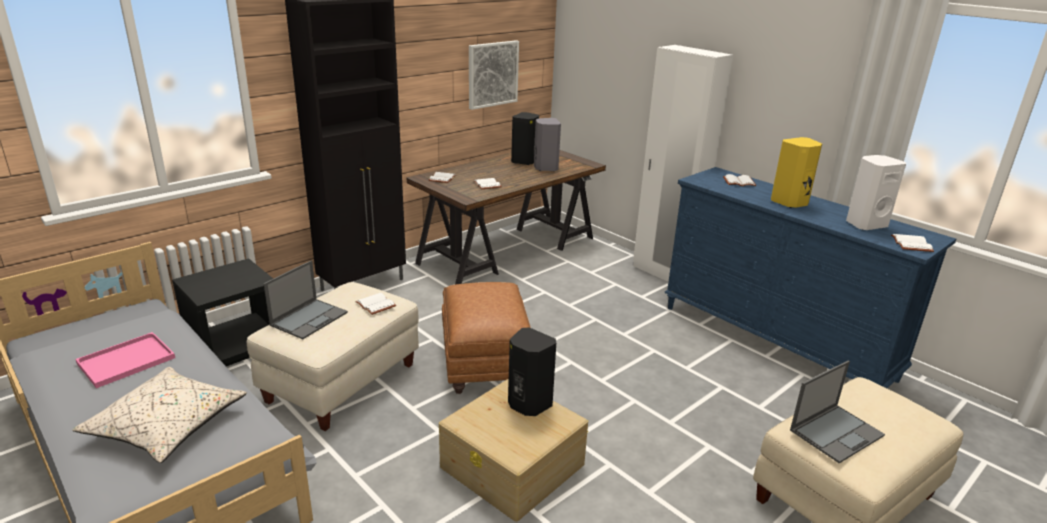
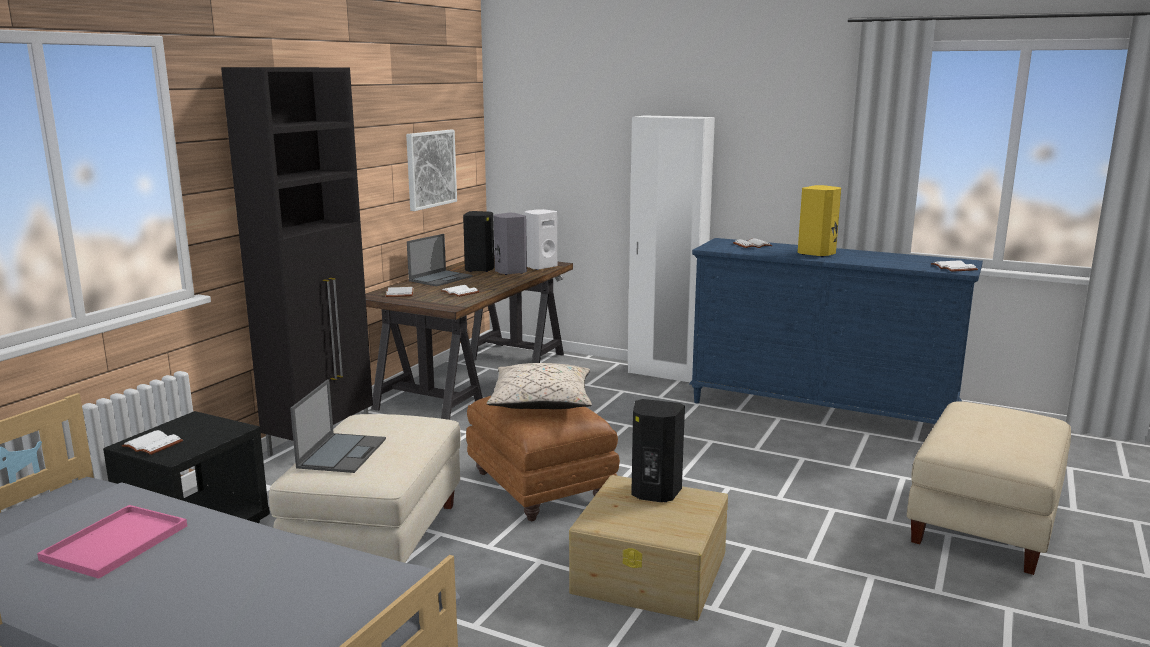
camera: 20 degrees left, 10 degrees down
beige pillow [72,367,247,463] -> beige pillow moved to [487,363,592,409]
white book [355,293,396,315] -> white book moved to [122,430,183,455]
laptop [790,360,885,463] -> laptop moved to [407,234,473,286]
white speaker [846,155,906,230] -> white speaker moved to [524,209,557,270]

